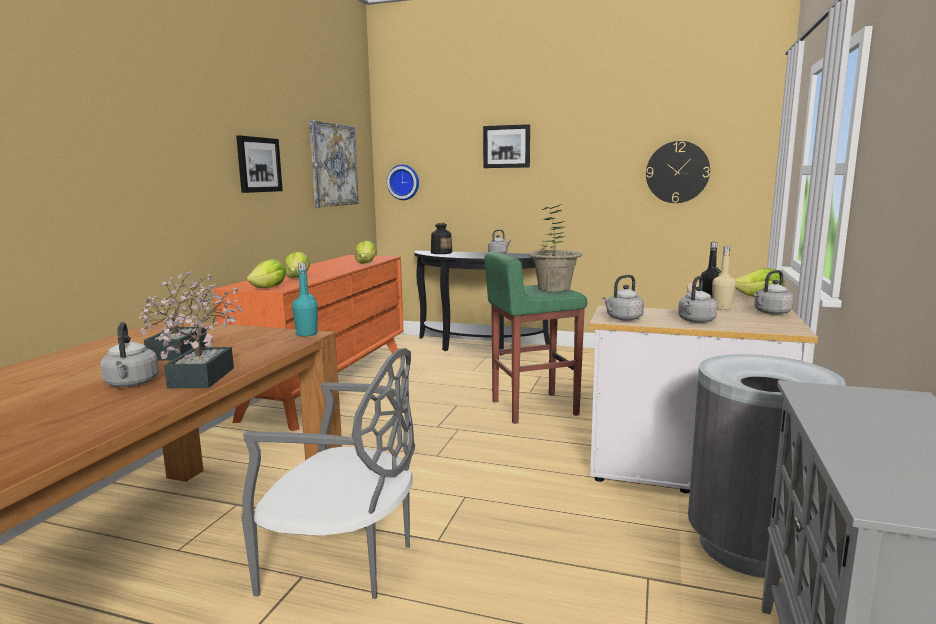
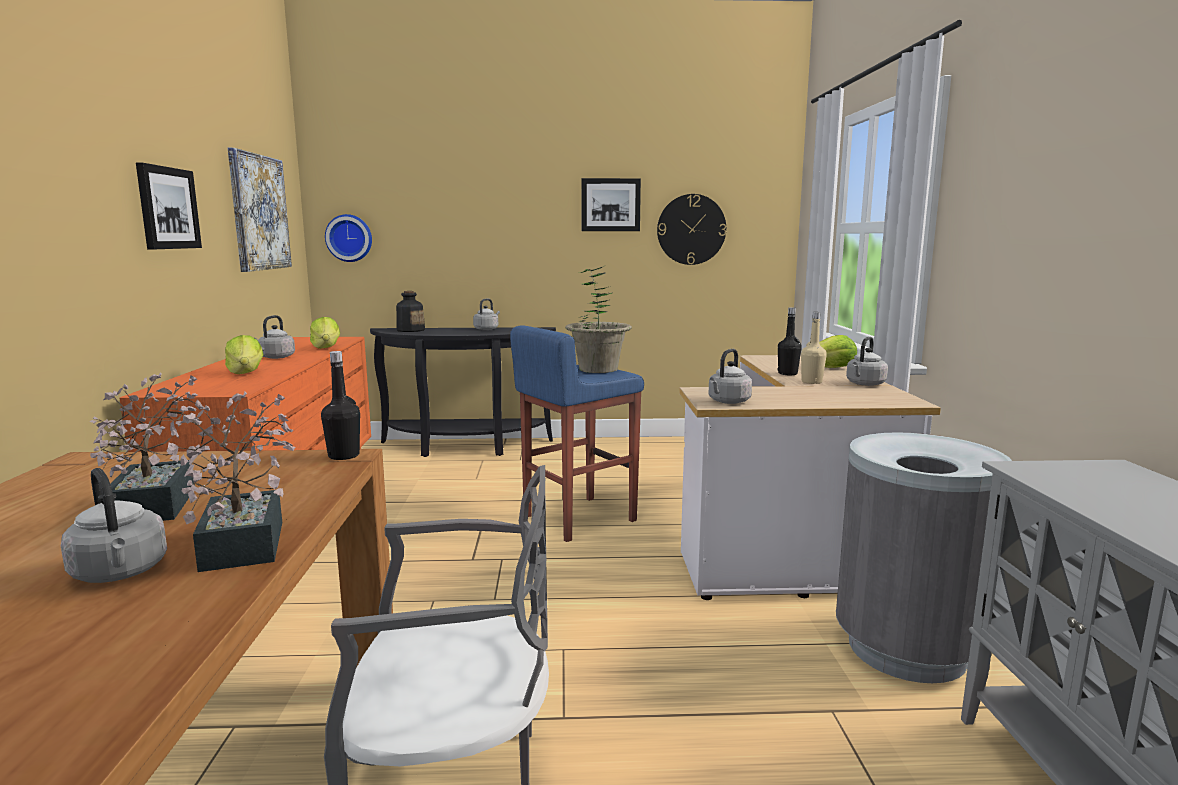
camera: 20 degrees left, 0 degrees up
lettuce [247,259,286,288] -> none
turquoise bottle [292,263,318,337] -> black bottle [321,351,360,460]
picture [483,124,530,168] -> picture moved to [581,178,641,231]
green stool [484,251,587,424] -> blue stool [510,325,644,542]
grey kettle [678,276,718,323] -> grey kettle moved to [255,315,295,359]

